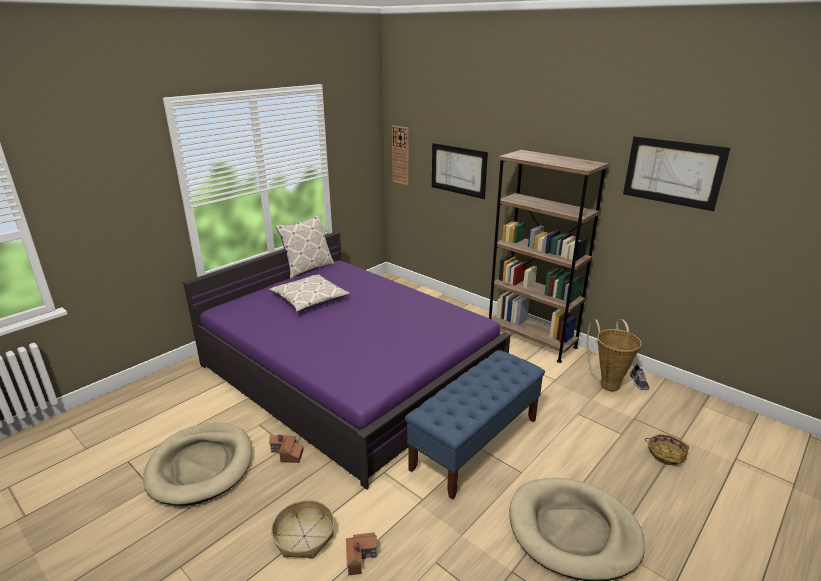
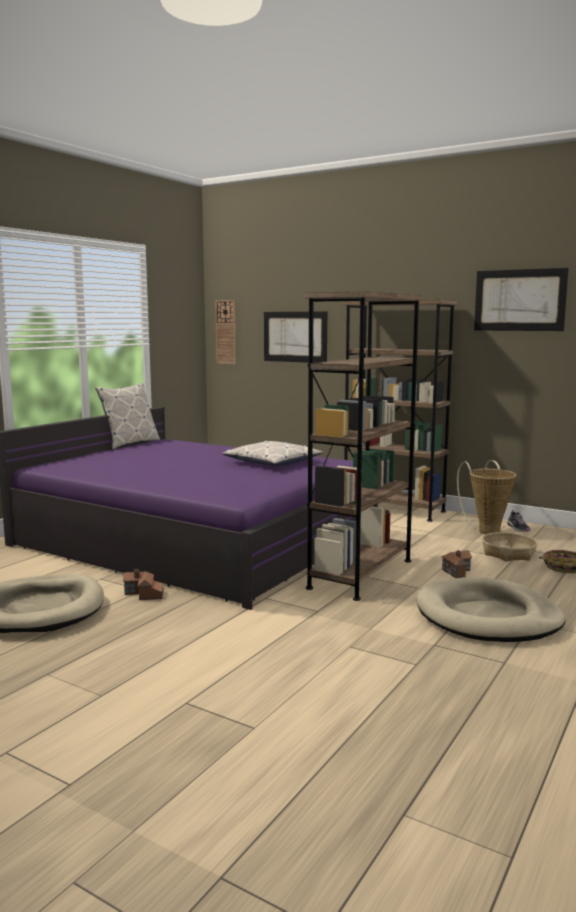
camera: 10 degrees left, 15 degrees down
pillow [269,274,350,312] -> pillow moved to [223,441,323,466]
basket [271,500,335,559] -> basket moved to [482,532,537,561]
toy house [346,532,377,575] -> toy house moved to [442,550,472,578]
blue bench [405,350,545,500] -> brown bookcase [305,291,422,601]

